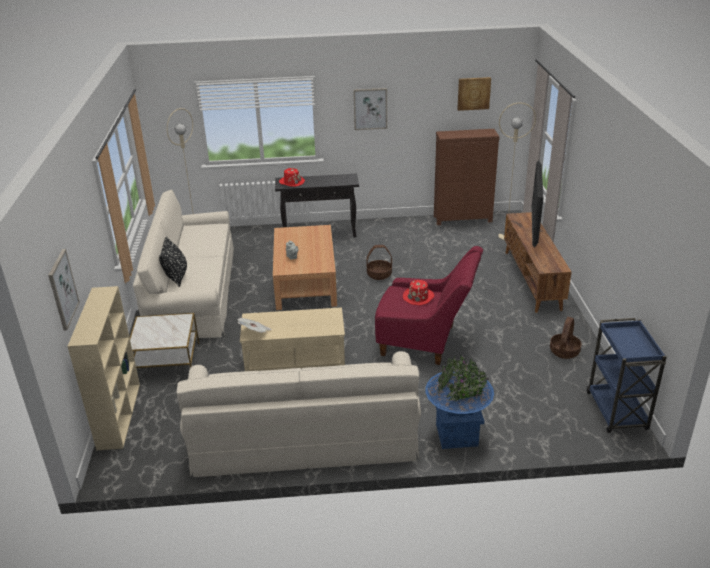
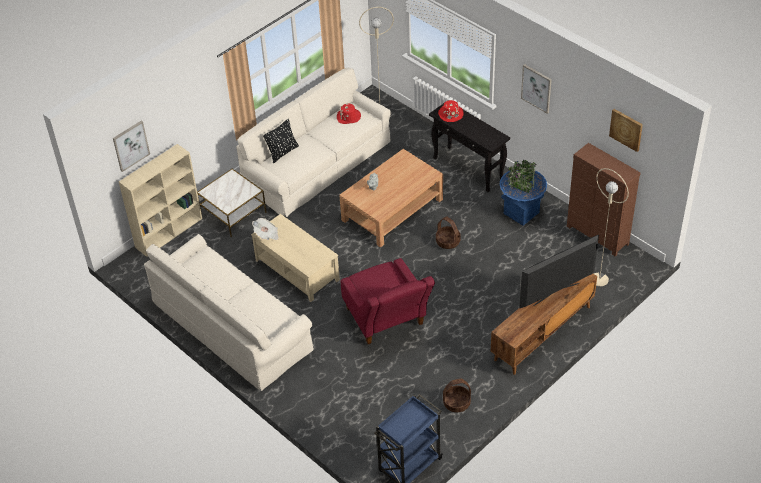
camera: 50 degrees right, 15 degrees up
red hat [403,280,434,305] -> red hat moved to [337,104,361,124]
blue planter [425,355,494,449] -> blue planter moved to [500,160,547,226]

